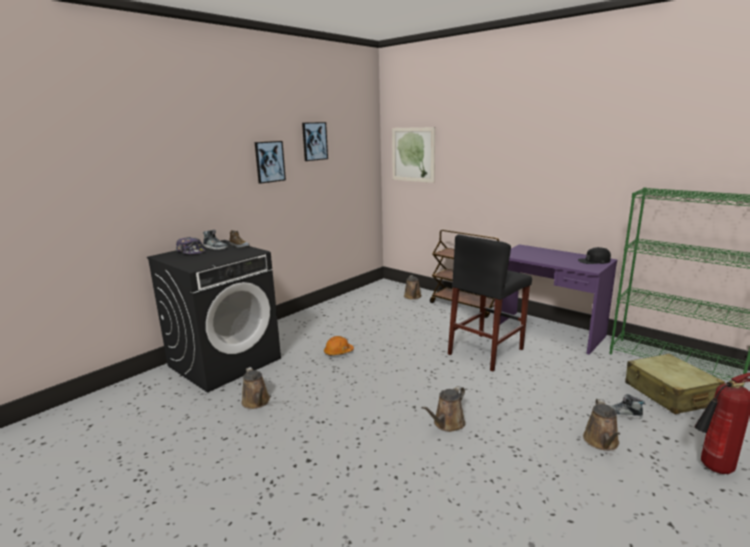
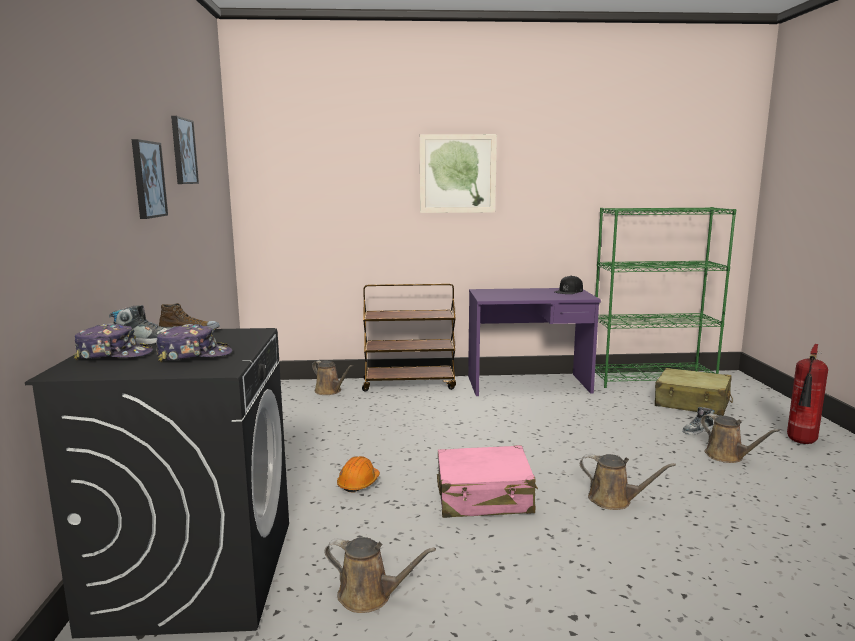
camera: 45 degrees left, 5 degrees down
picture [392,127,435,183] -> picture moved to [420,134,497,213]
brown watering can [422,386,466,432] -> brown watering can turned 60 degrees counterclockwise [580,454,676,510]
black stool [448,235,532,372] -> none
none -> cap [156,324,232,362]
none -> pink suitcase [437,445,538,518]

